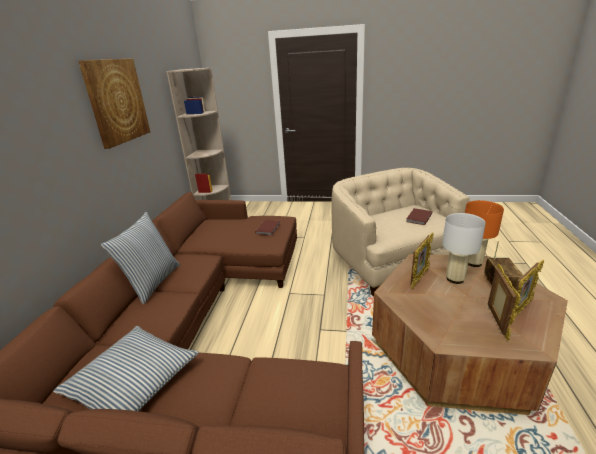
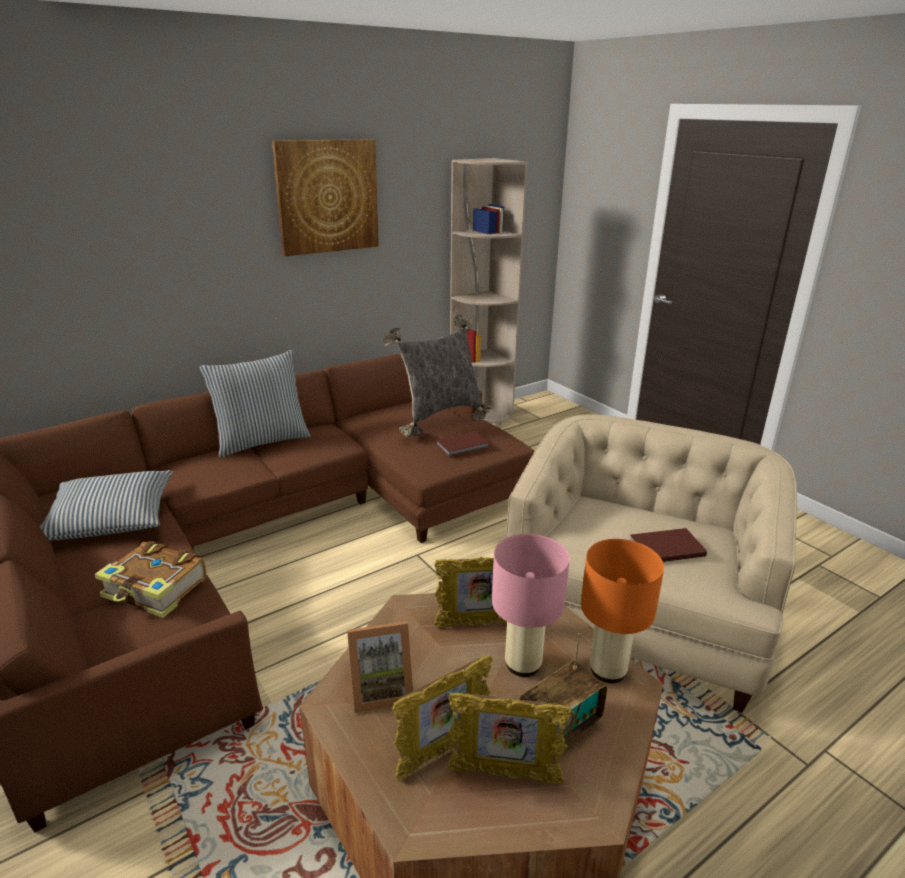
camera: 45 degrees right, 0 degrees up
white table lamp [442,213,486,284] -> pink table lamp [492,534,569,677]
none -> book [94,541,207,618]
none -> picture frame [347,621,413,713]
none -> pillow [383,315,491,437]

